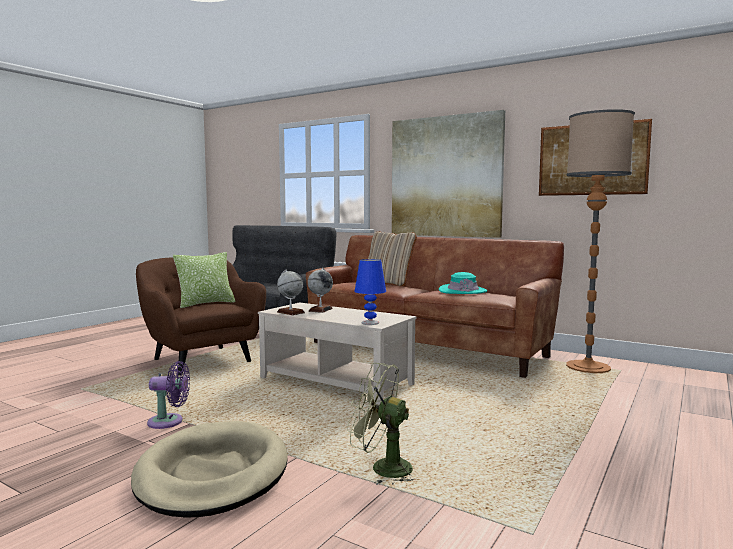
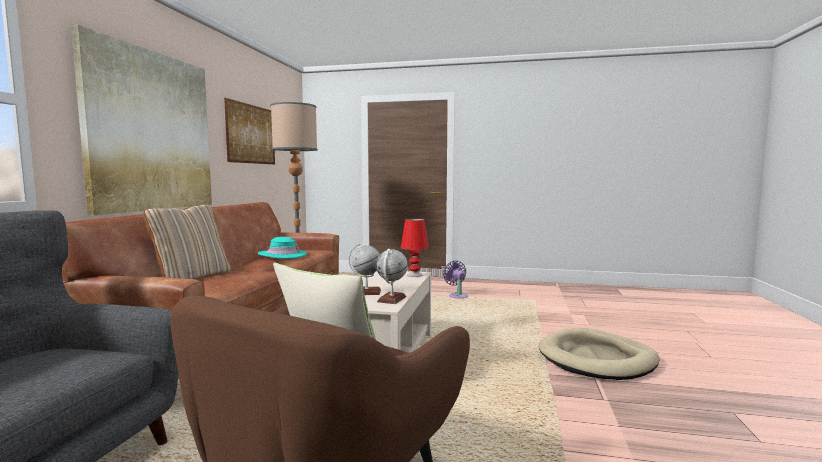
camera: 110 degrees left, 0 degrees up
purple fan [147,361,190,429] -> purple fan moved to [443,261,468,298]
green fan [347,363,414,485] -> none
blue table lamp [355,259,386,325] -> red table lamp [401,219,429,277]

